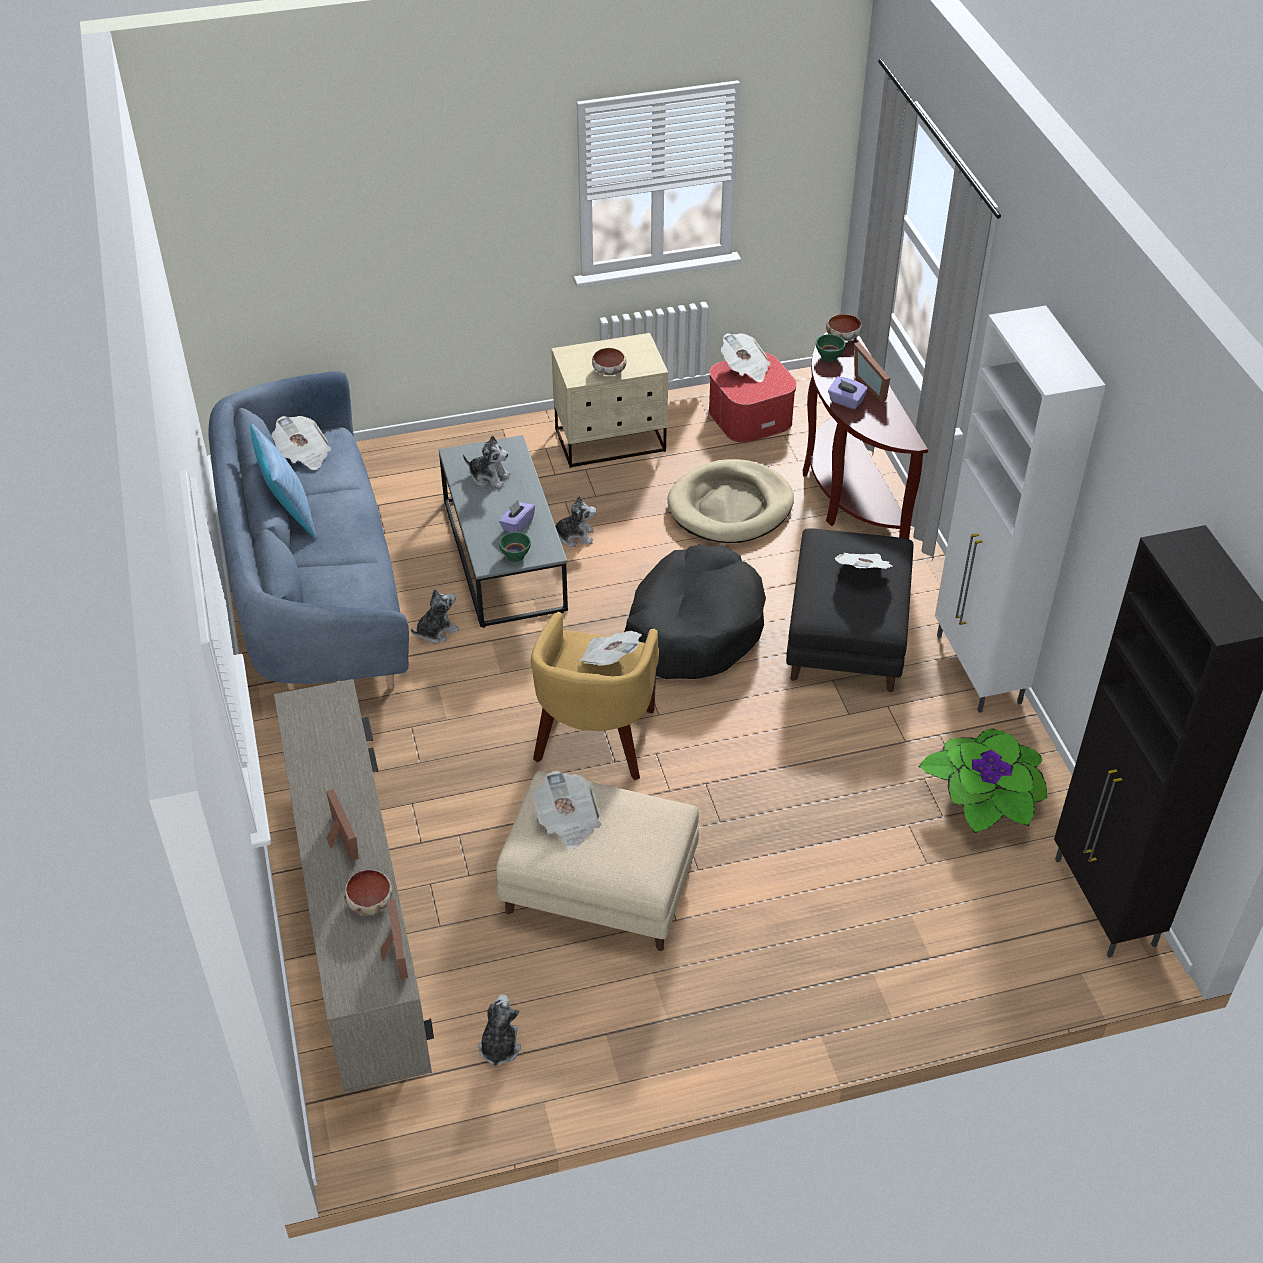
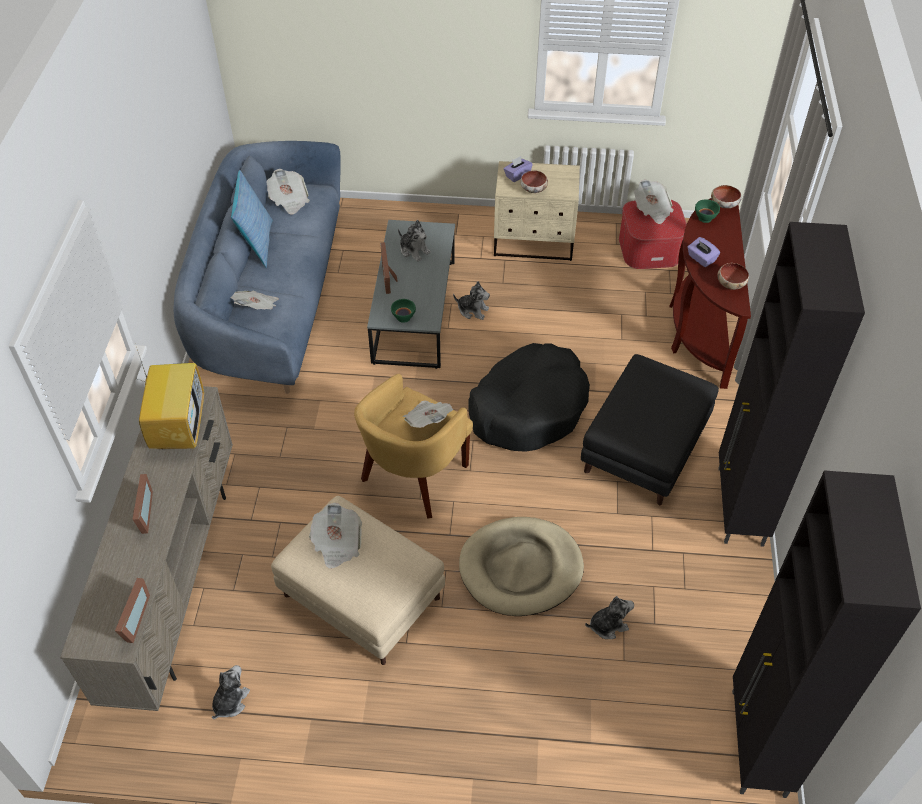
camera: 20 degrees right, 5 degrees up
bowl [344,870,393,915] -> bowl moved to [717,263,749,290]
plush toy [411,589,459,643] -> plush toy moved to [585,596,634,639]
purple tissue box [499,500,535,533] -> purple tissue box moved to [504,156,533,182]
beige dog bed [667,459,794,543] -> beige dog bed moved to [459,517,584,616]
newspaper [835,553,892,569] -> newspaper moved to [231,291,279,309]
picture frame [854,342,890,402] -> picture frame moved to [380,242,398,294]
potted plant [918,729,1047,833] -> none
white cabinet [935,306,1106,713] -> black cabinet [718,222,865,547]
none -> television [135,347,204,449]

